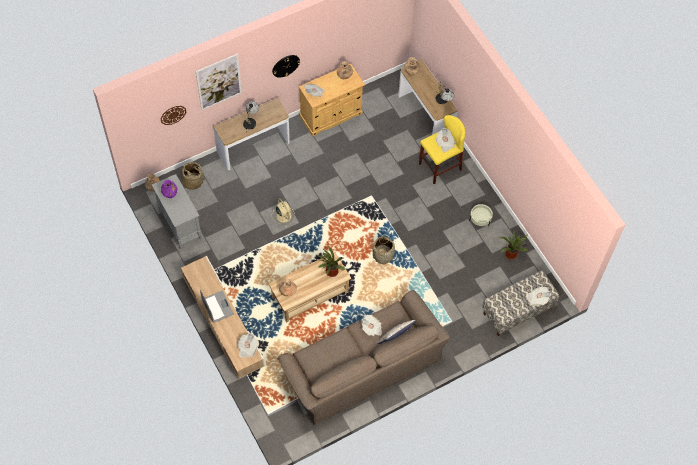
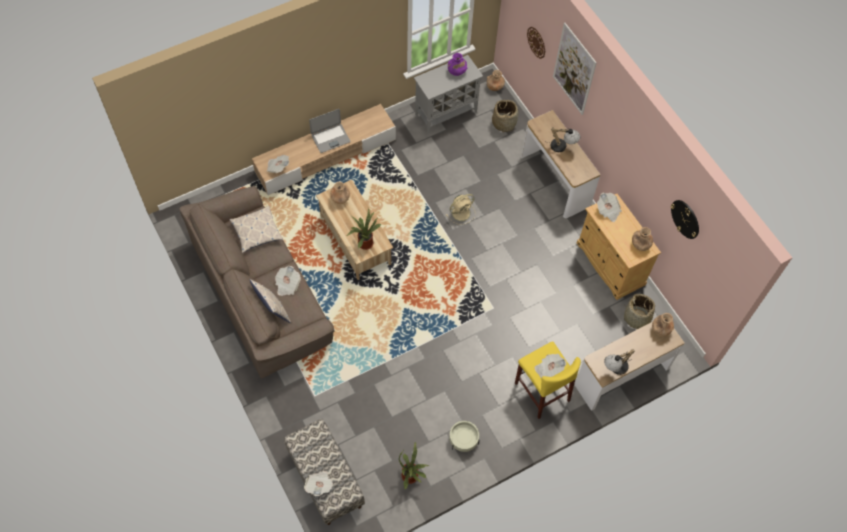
camera: 90 degrees right, 0 degrees up
wall clock [272,55,300,77] -> wall clock moved to [671,200,699,239]
basket [372,236,395,264] -> basket moved to [624,294,655,329]
none -> pillow [229,206,283,253]

